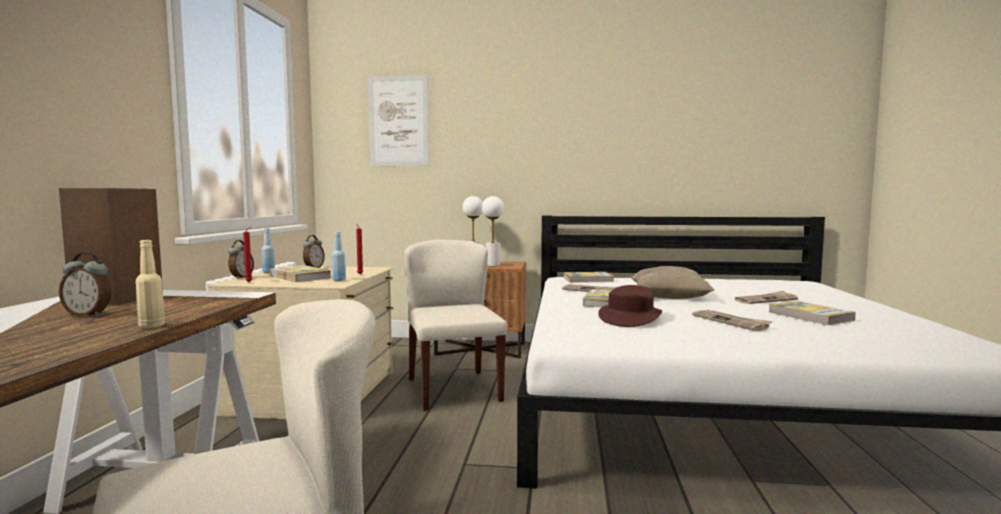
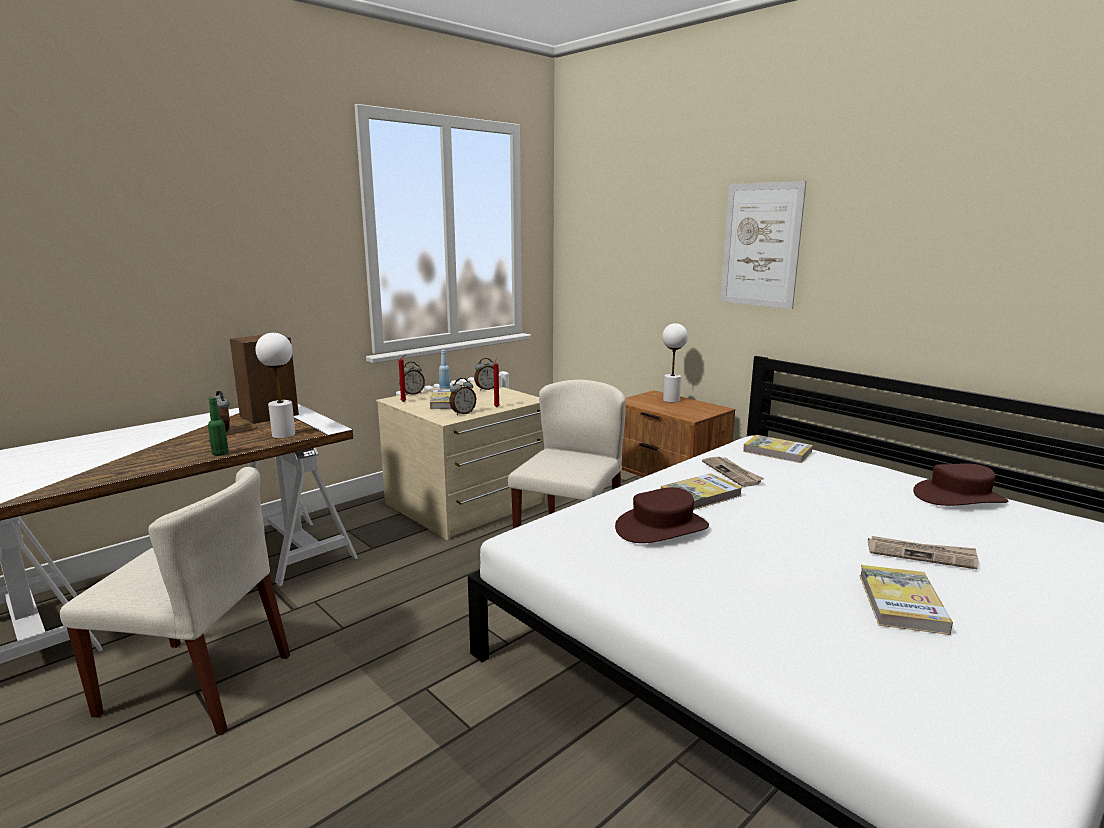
camera: 40 degrees right, 10 degrees up
beige bottle [136,240,165,328] -> green bottle [208,397,229,456]
blue bottle [332,232,346,281] -> alarm clock [449,378,476,415]
picture [368,75,429,166] -> picture moved to [720,181,807,309]
white table lamp [482,196,504,266] -> white table lamp moved to [256,333,296,439]
beige pillow [630,266,715,299] -> none
newspaper [692,310,773,331] -> none
none -> brown hat [913,463,1008,506]

